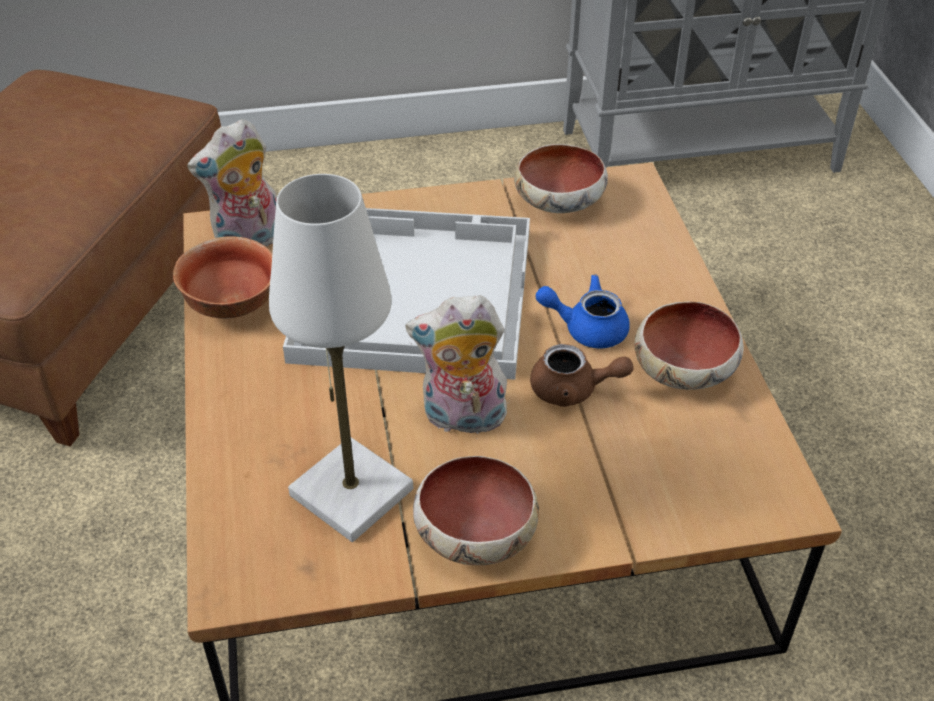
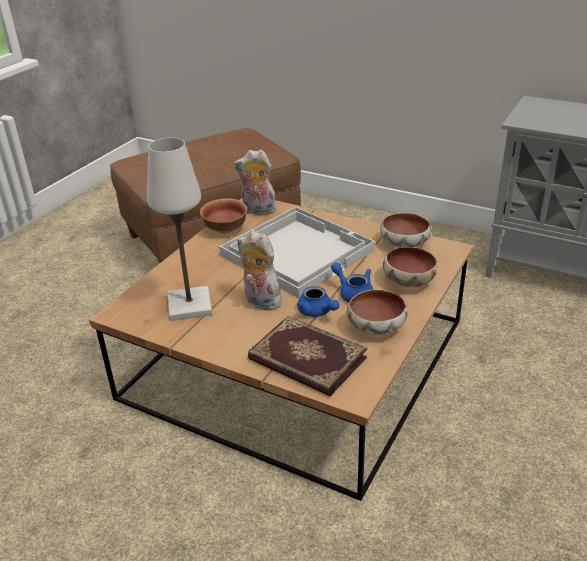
camera: 40 degrees right, 10 degrees down
bowl [413,456,539,565] -> bowl moved to [383,247,438,287]
brown teapot [530,344,633,407] -> blue teapot [297,286,340,317]
none -> book [248,316,367,396]

